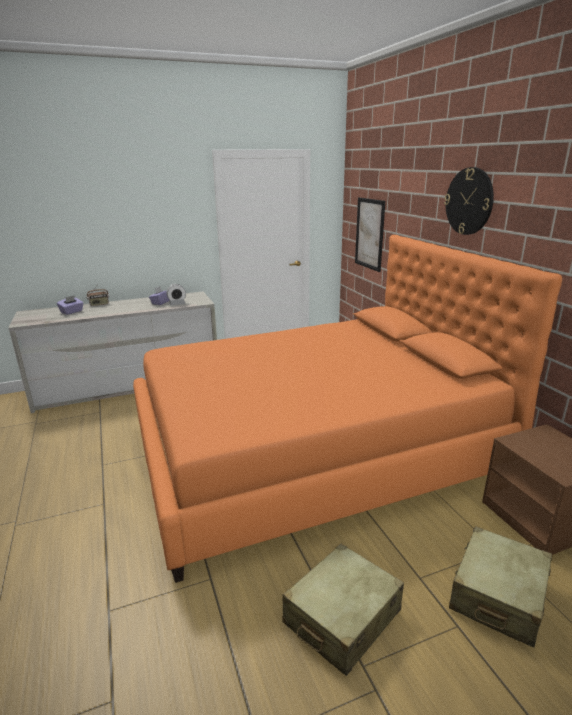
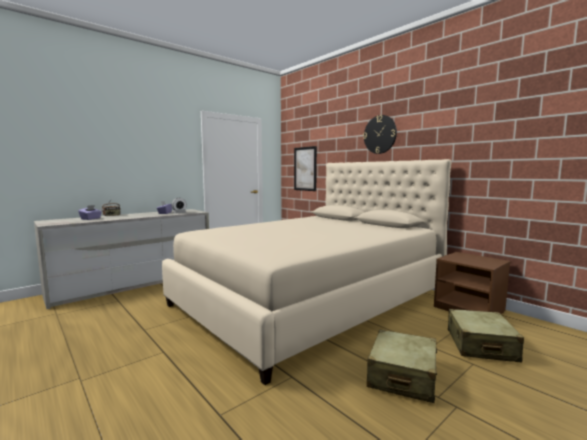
camera: 20 degrees left, 15 degrees down
orange bed [133,235,562,583] -> beige bed [162,159,451,385]

